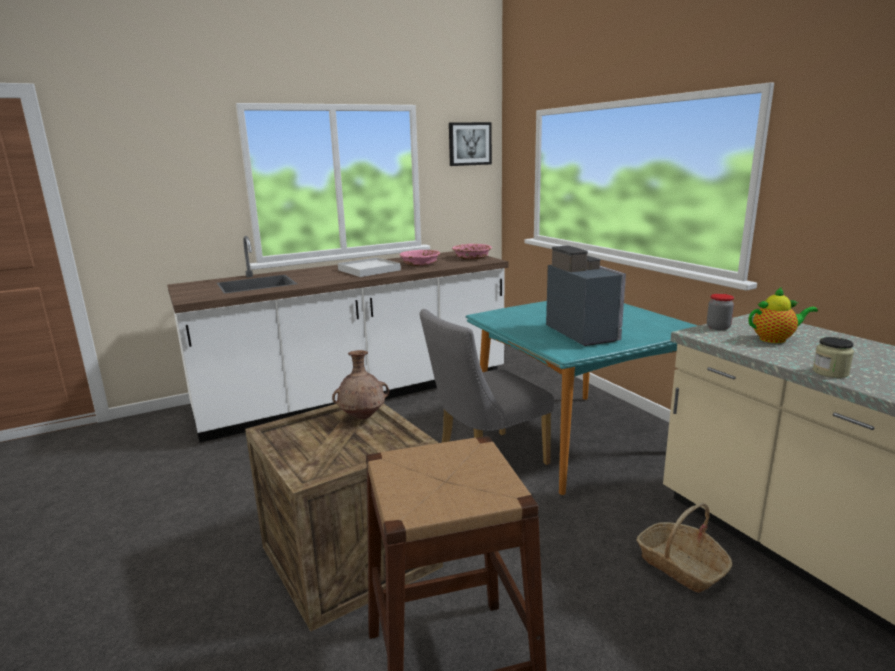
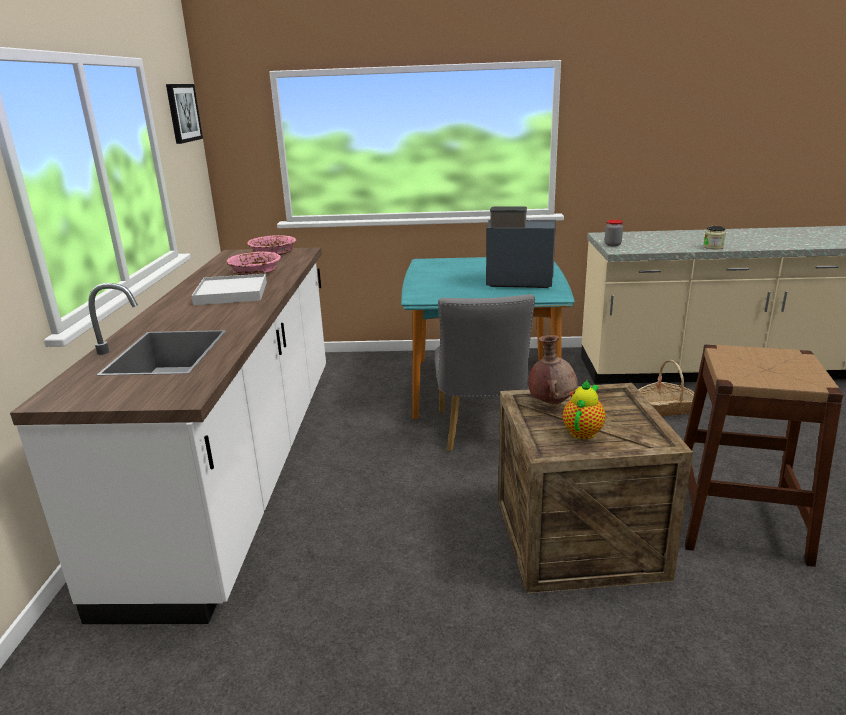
camera: 60 degrees left, 5 degrees up
teapot [749,287,818,343] -> teapot moved to [563,380,605,439]

